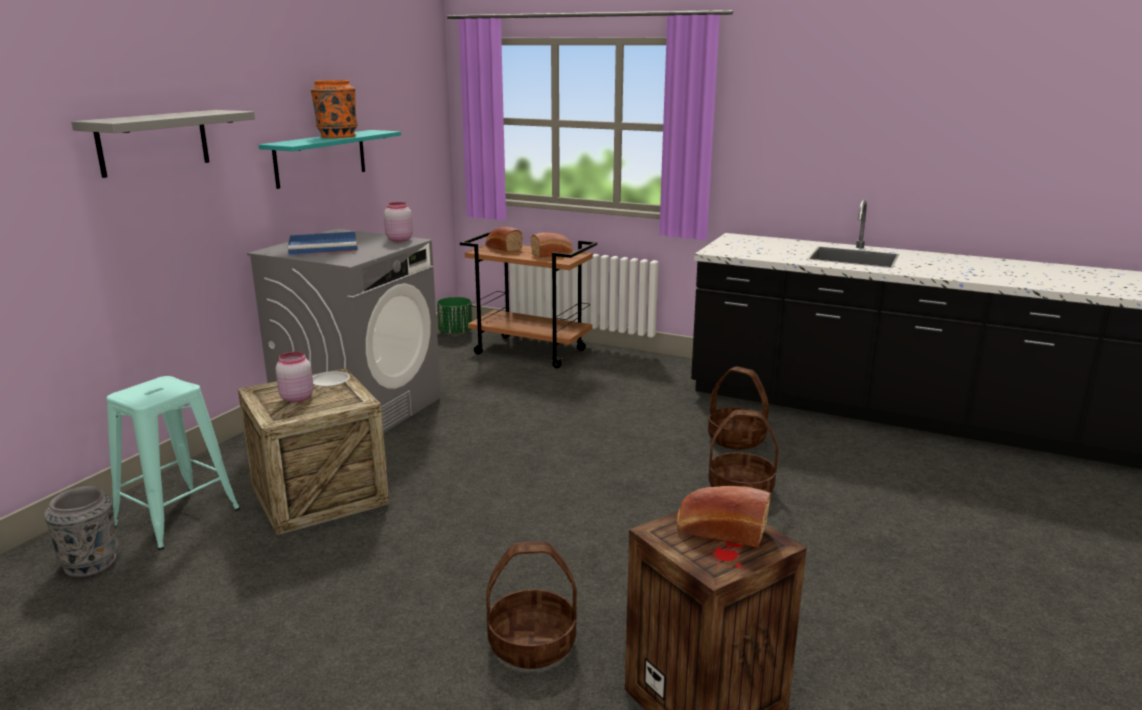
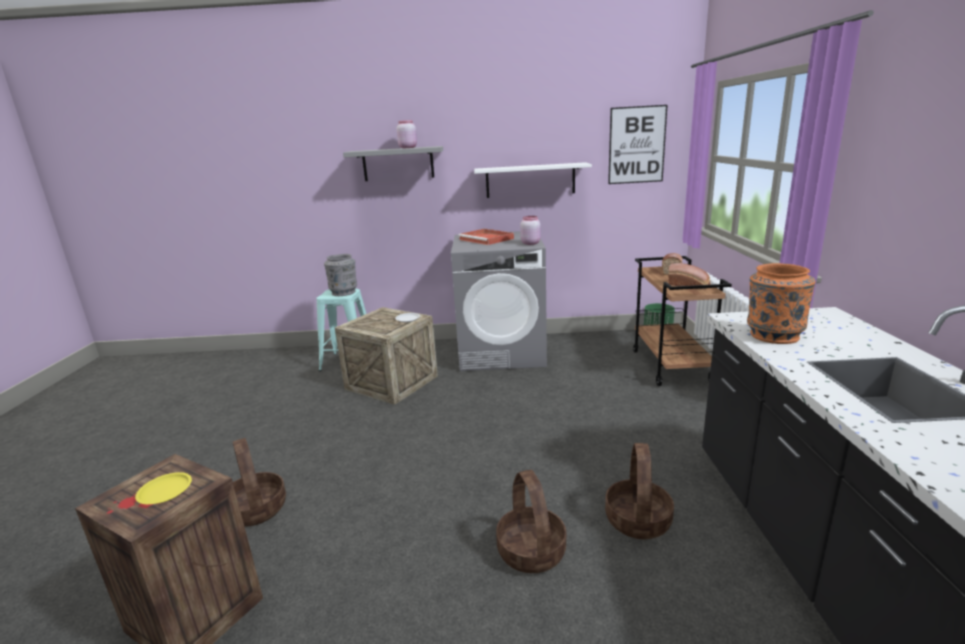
camera: 65 degrees right, 0 degrees up
grey vase [44,486,119,577] -> grey vase moved to [324,254,357,296]
turquoise shelf [259,130,401,189] -> white shelf [474,162,592,198]
pink jar [275,352,314,402] -> pink jar moved to [397,120,417,148]
blue tray [288,232,358,255] -> red tray [458,229,514,245]
orange vase [311,80,358,138] -> orange vase moved to [747,263,815,344]
bread [677,486,771,548] -> yellow plate [135,472,192,504]
none -> picture [608,105,668,184]

